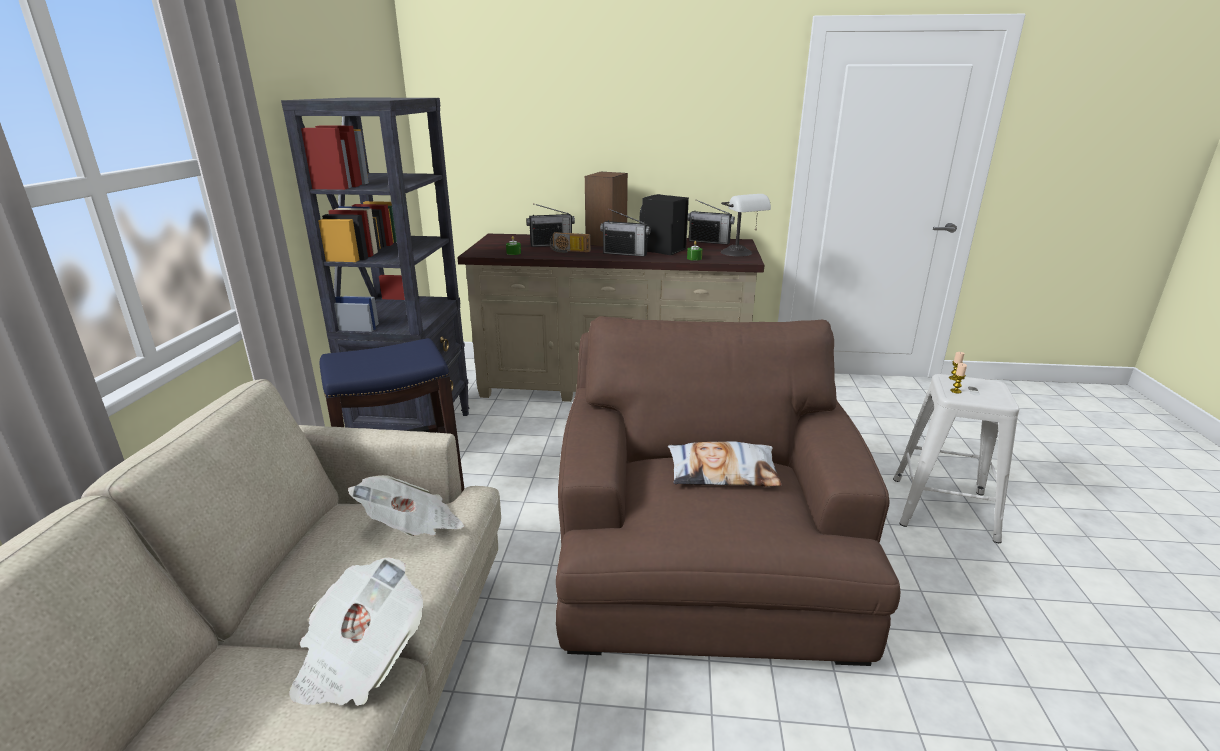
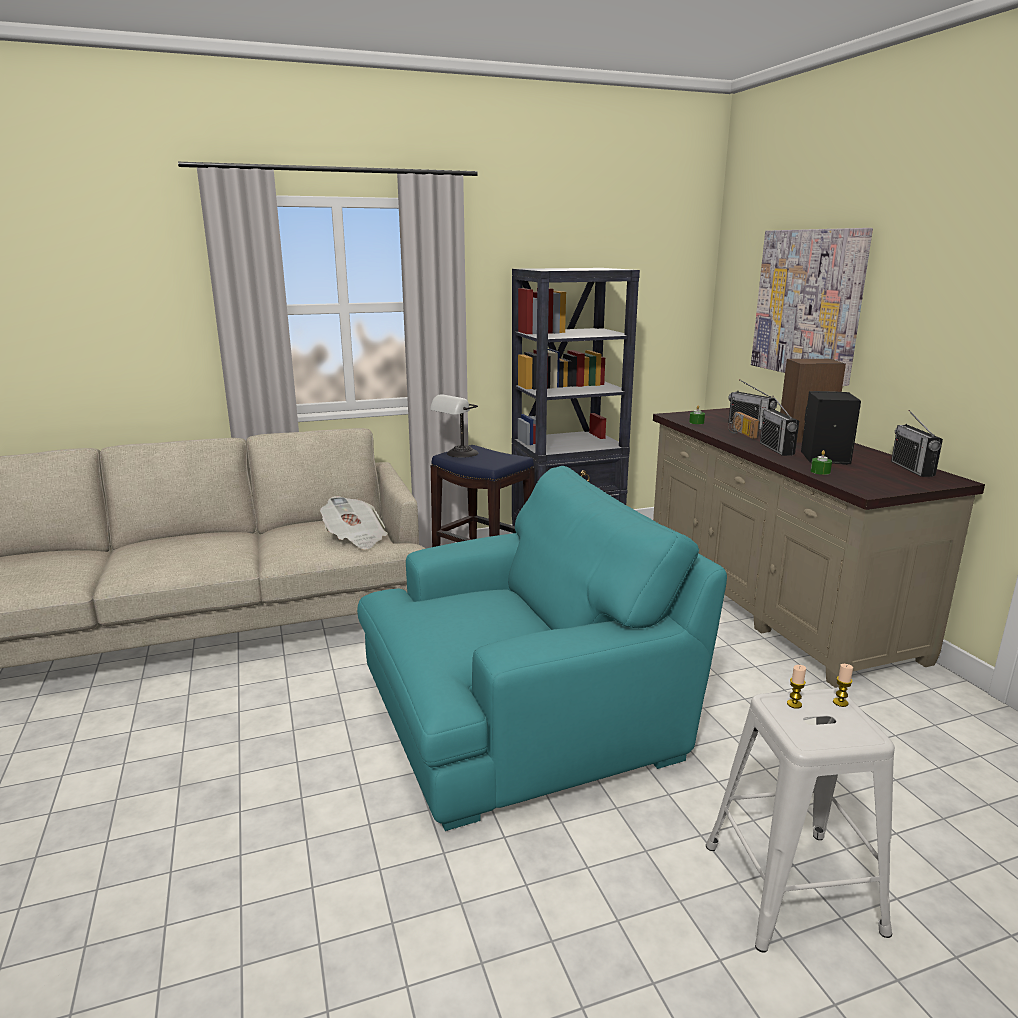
camera: 65 degrees right, 5 degrees down
newspaper [289,557,423,706] -> none
brown armchair [556,316,900,666] -> turquoise armchair [357,466,727,831]
pillow [668,441,782,486] -> none
table lamp [721,194,771,257] -> table lamp moved to [430,394,478,458]
none -> picture [751,228,873,386]

